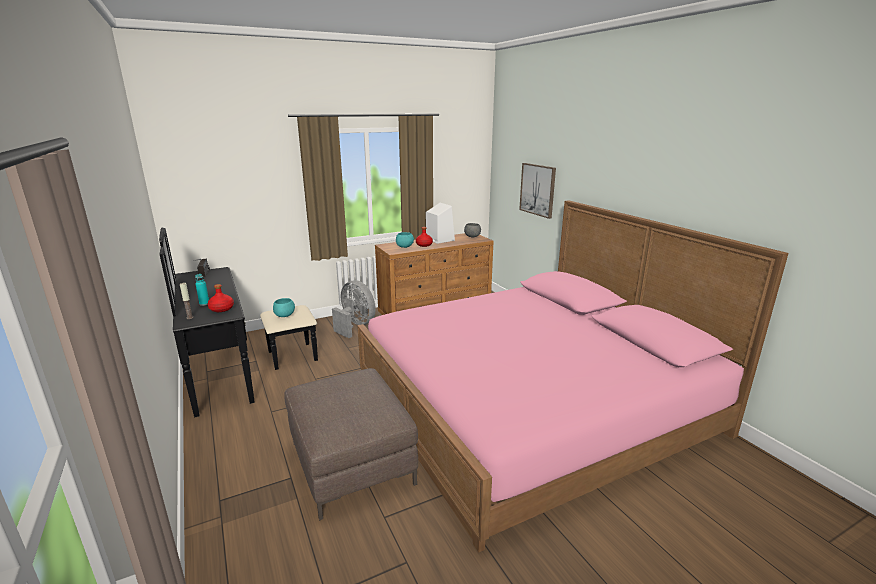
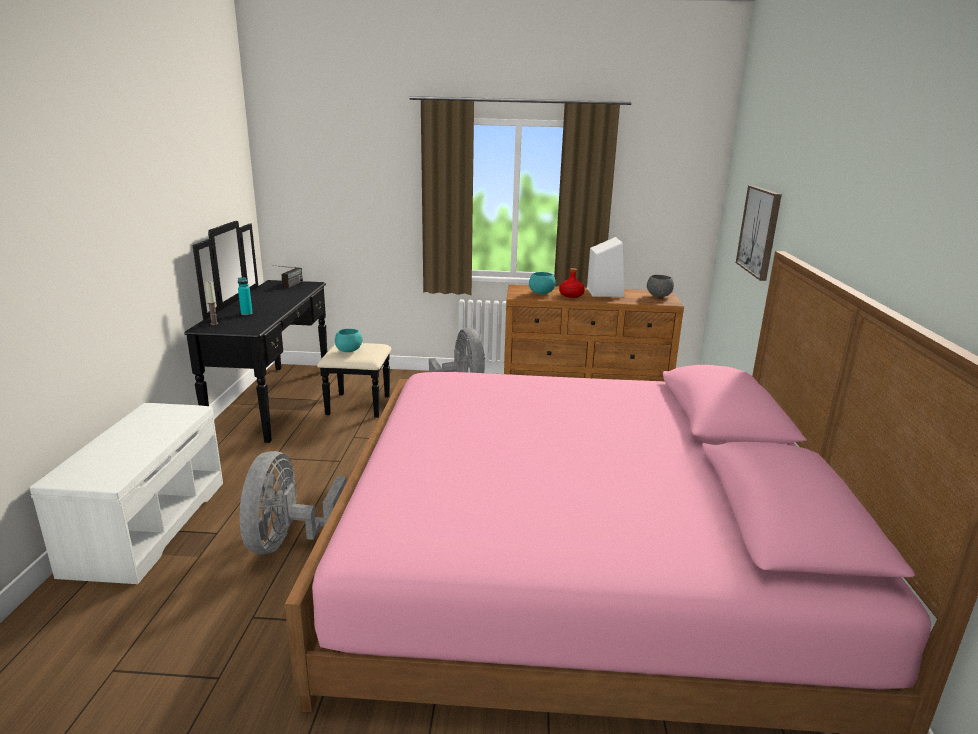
camera: 30 degrees right, 0 degrees up
red bottle [208,284,234,312] -> none
brown ottoman [284,368,418,520] -> grey fan [240,451,346,554]
none -> white bench [30,403,223,584]

